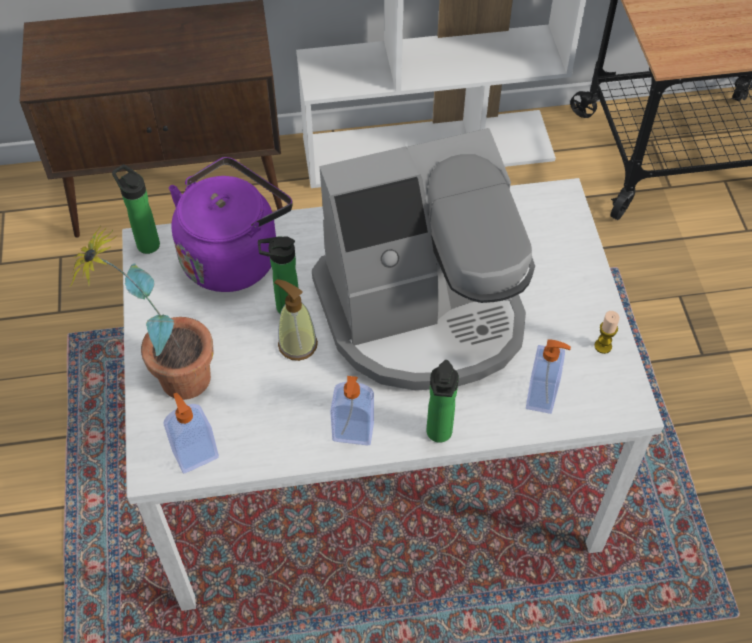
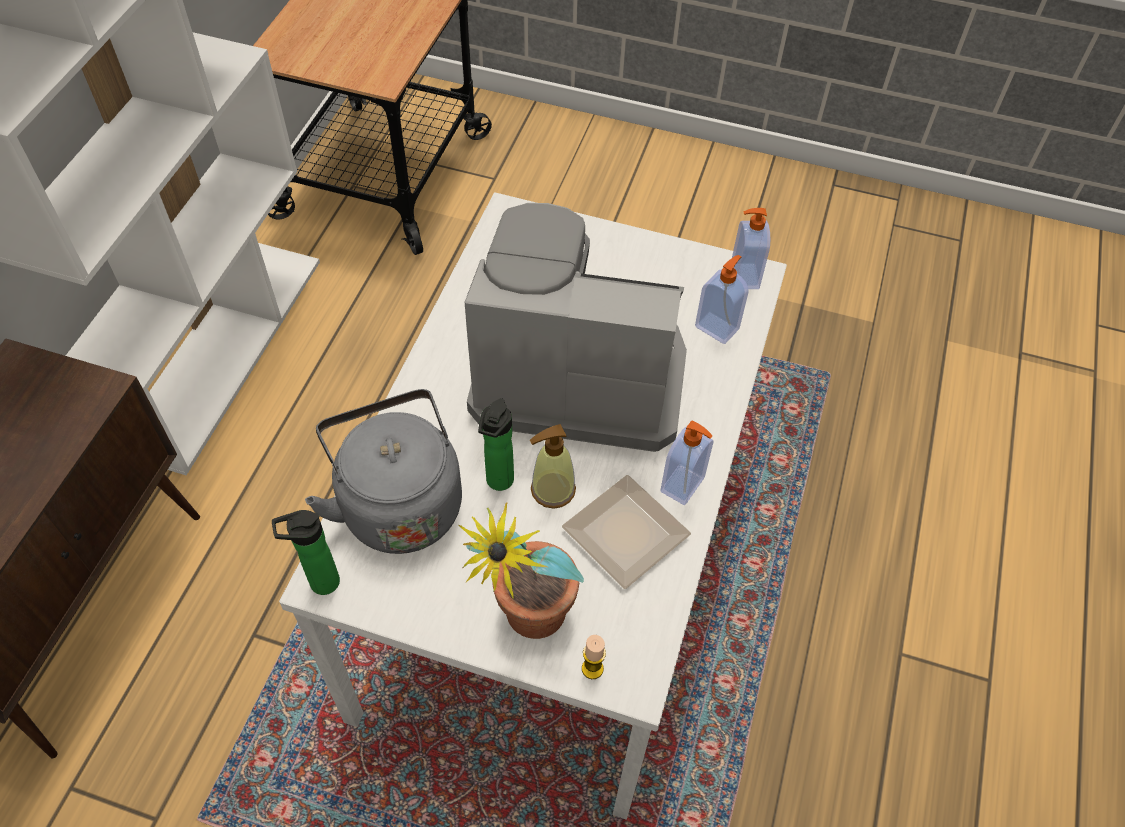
camera: 65 degrees left, 0 degrees up
soap dispenser [164,393,219,473] -> soap dispenser moved to [732,208,770,289]
purple kettle [169,157,293,292] -> grey kettle [305,389,462,554]
coffee machine [312,128,535,390] -> coffee machine turned 90 degrees counterclockwise [465,203,687,452]
bottle [426,360,459,443] -> none
candle [594,311,620,354] -> candle moved to [582,635,606,679]
none -> plate [562,475,691,589]

